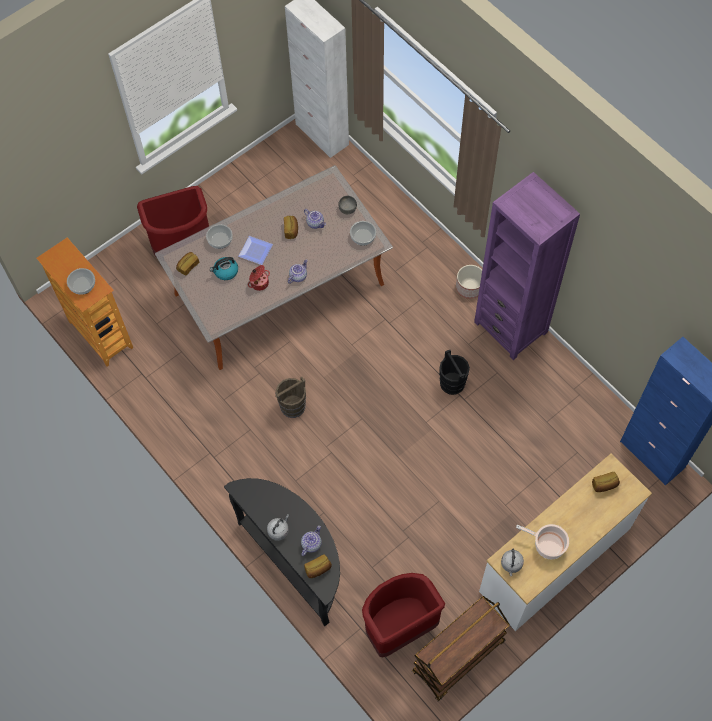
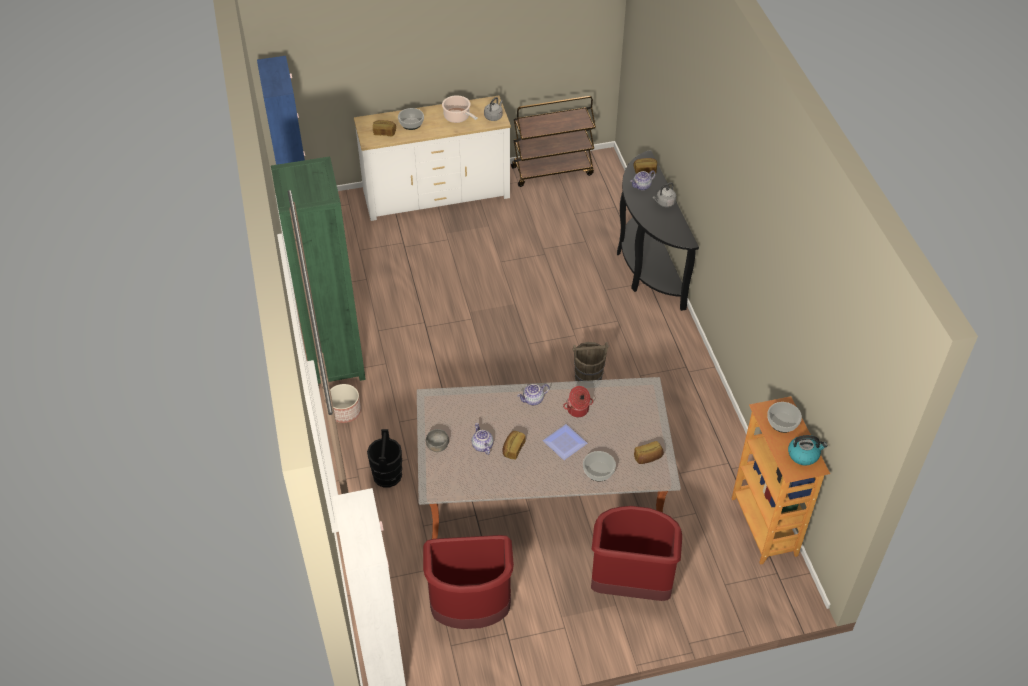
camera: 155 degrees left, 15 degrees down
kettle [210,257,238,280] -> kettle moved to [788,435,828,466]
bowl [350,221,376,246] -> bowl moved to [398,108,424,130]
red trash can [362,573,445,658] -> red trash can moved to [423,535,514,629]
black bucket [439,350,470,395] -> black bucket moved to [367,429,402,487]
purple bookcase [474,172,580,360] -> green bookcase [271,156,366,386]

